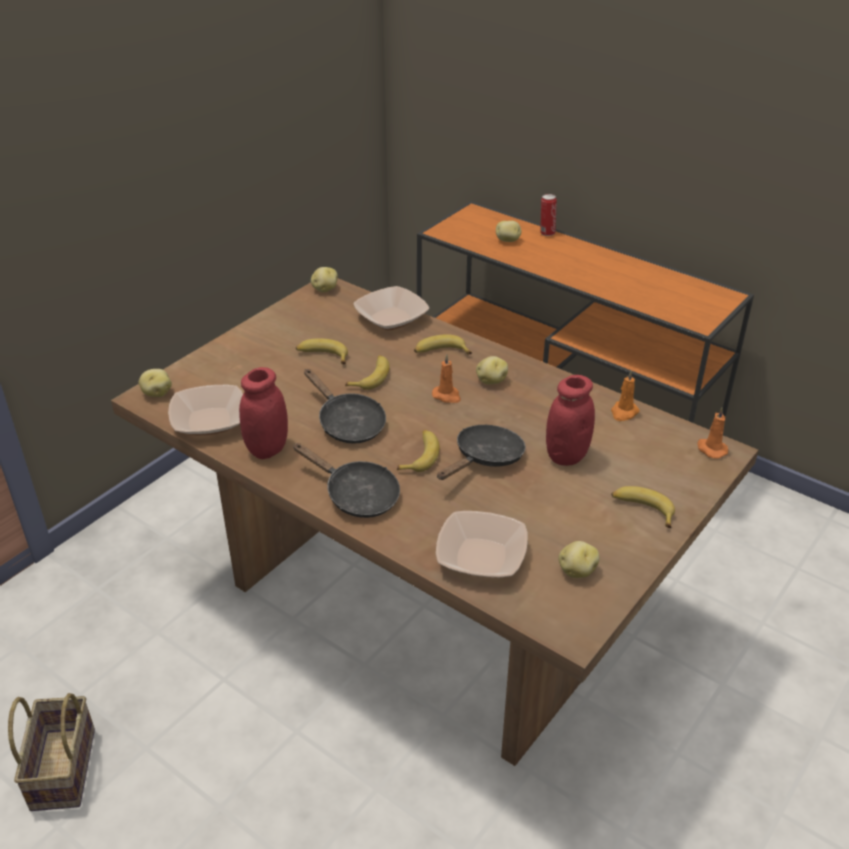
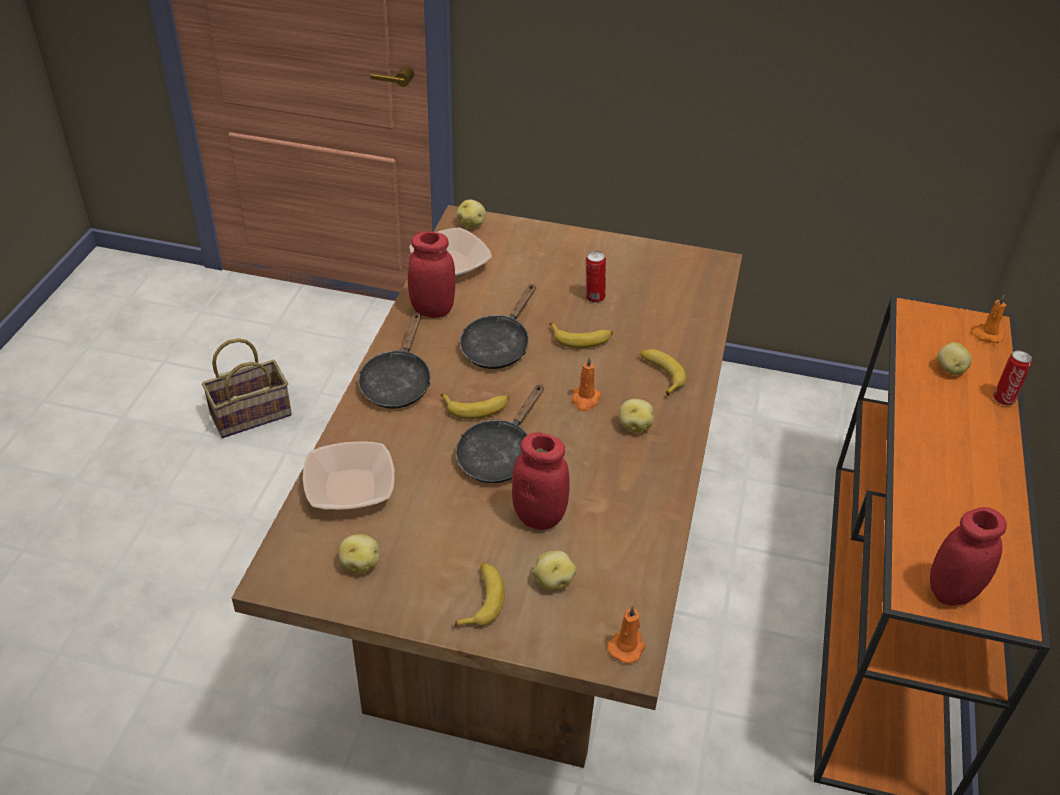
camera: 65 degrees right, 5 degrees up
banana [296,339,348,364] -> can [586,251,606,303]
potato [311,267,338,292] -> potato moved to [533,551,577,590]
bowl [353,286,429,330] -> none
black frying pan [437,425,526,480] -> black frying pan turned 105 degrees clockwise [456,384,544,483]
orange candle [611,370,640,421] -> orange candle moved to [970,295,1006,343]
none -> red jar [930,507,1007,606]

